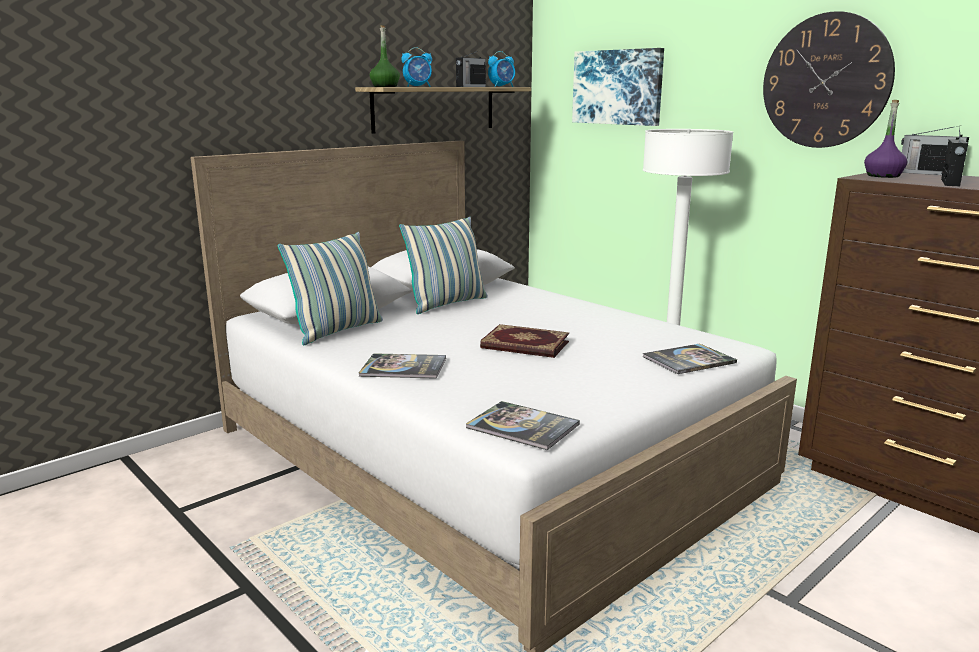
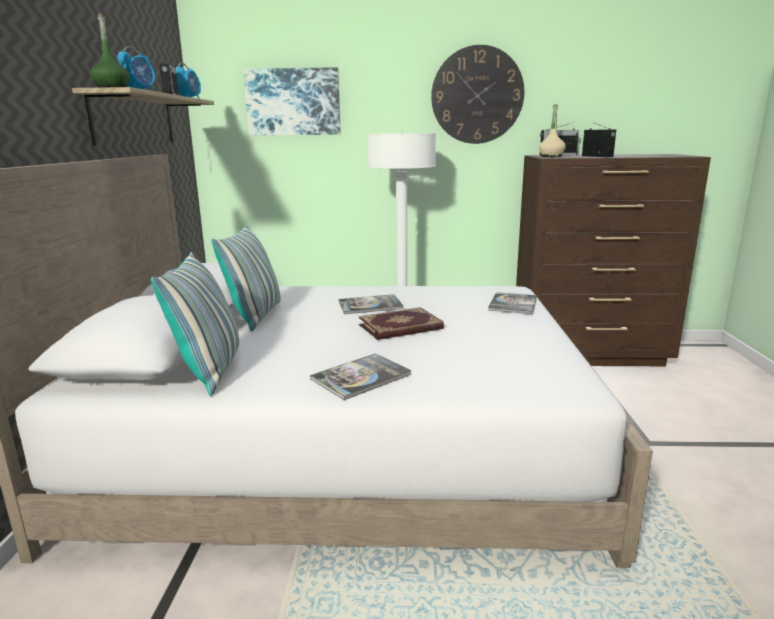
camera: 45 degrees left, 0 degrees up
book [466,401,580,450] -> book moved to [339,294,403,314]
purple bottle [864,100,907,178] -> beige bottle [539,104,566,157]

